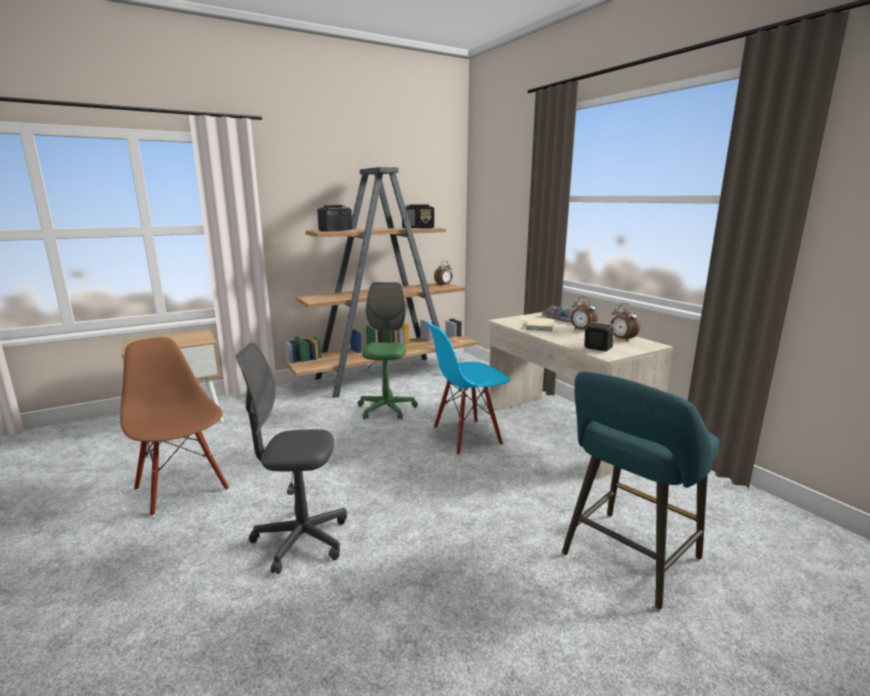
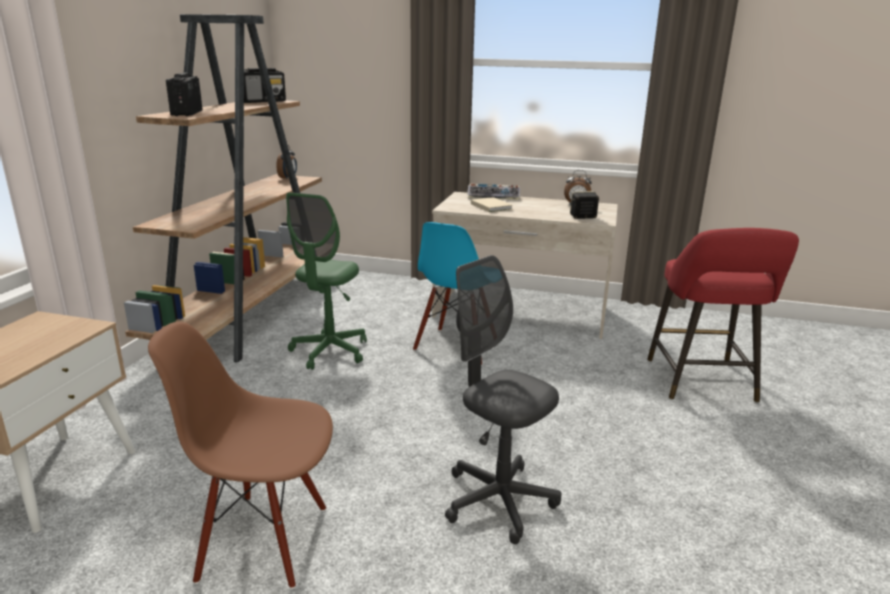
camera: 45 degrees left, 5 degrees up
grey office chair [236,342,347,574] -> grey office chair turned 90 degrees clockwise [445,255,561,544]
green office chair [358,282,418,420] -> green office chair turned 120 degrees counterclockwise [286,192,367,370]
turquoise stool [562,371,719,610] -> red stool [647,228,799,403]
alarm clock [571,296,598,330] -> none

